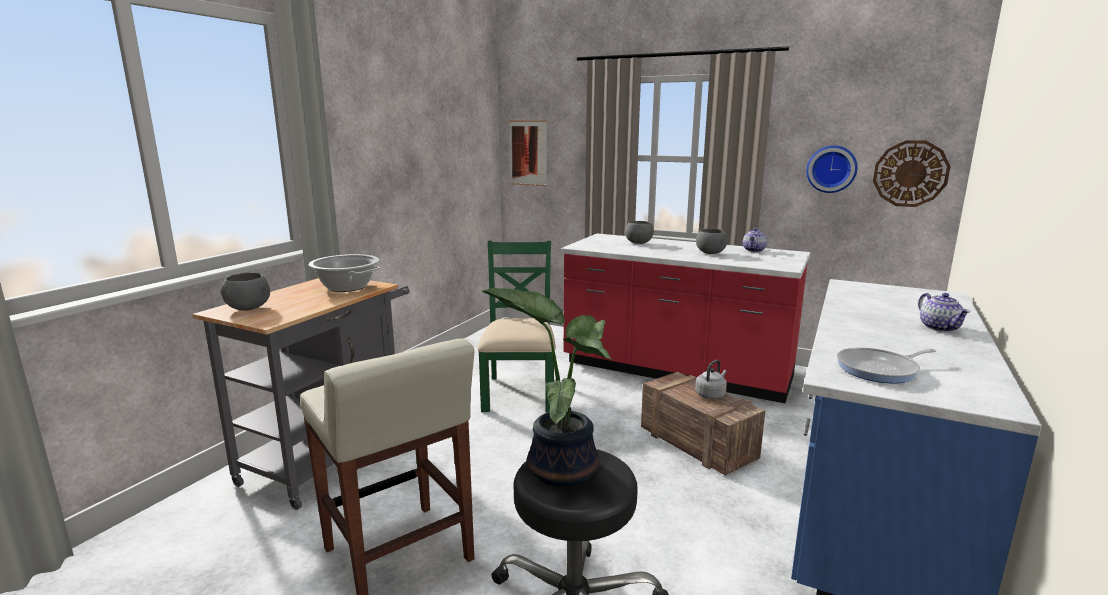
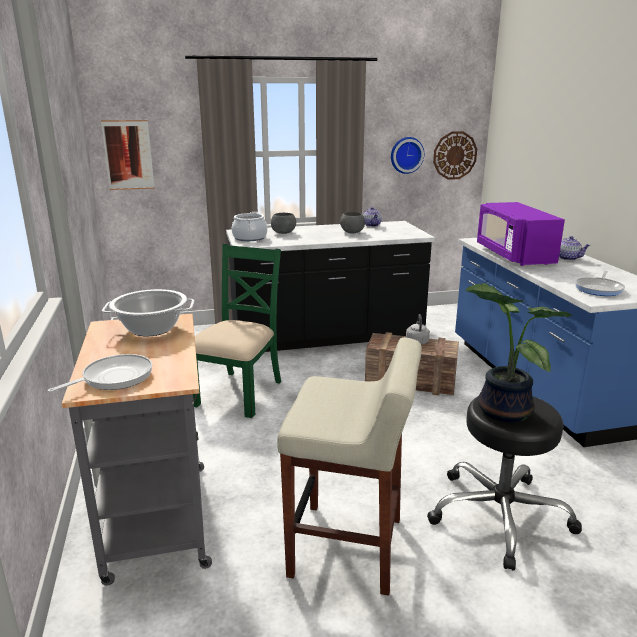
camera: 40 degrees left, 5 degrees up
grey bowl [220,273,270,311] -> frying pan [47,354,152,393]
green chair [478,241,556,412] -> green chair turned 60 degrees clockwise [193,244,281,418]
red counter [561,234,810,403] -> black counter [226,221,435,352]
none -> cooking pot [232,212,267,241]
none -> purple microwave [477,202,565,266]

